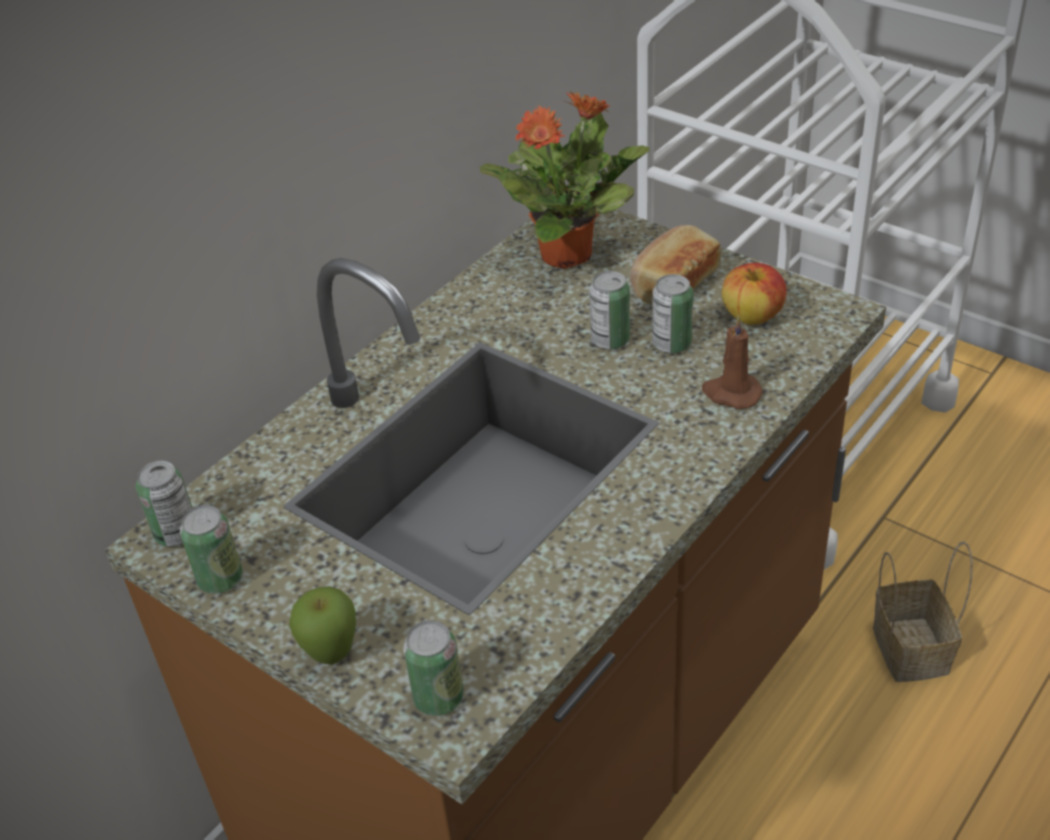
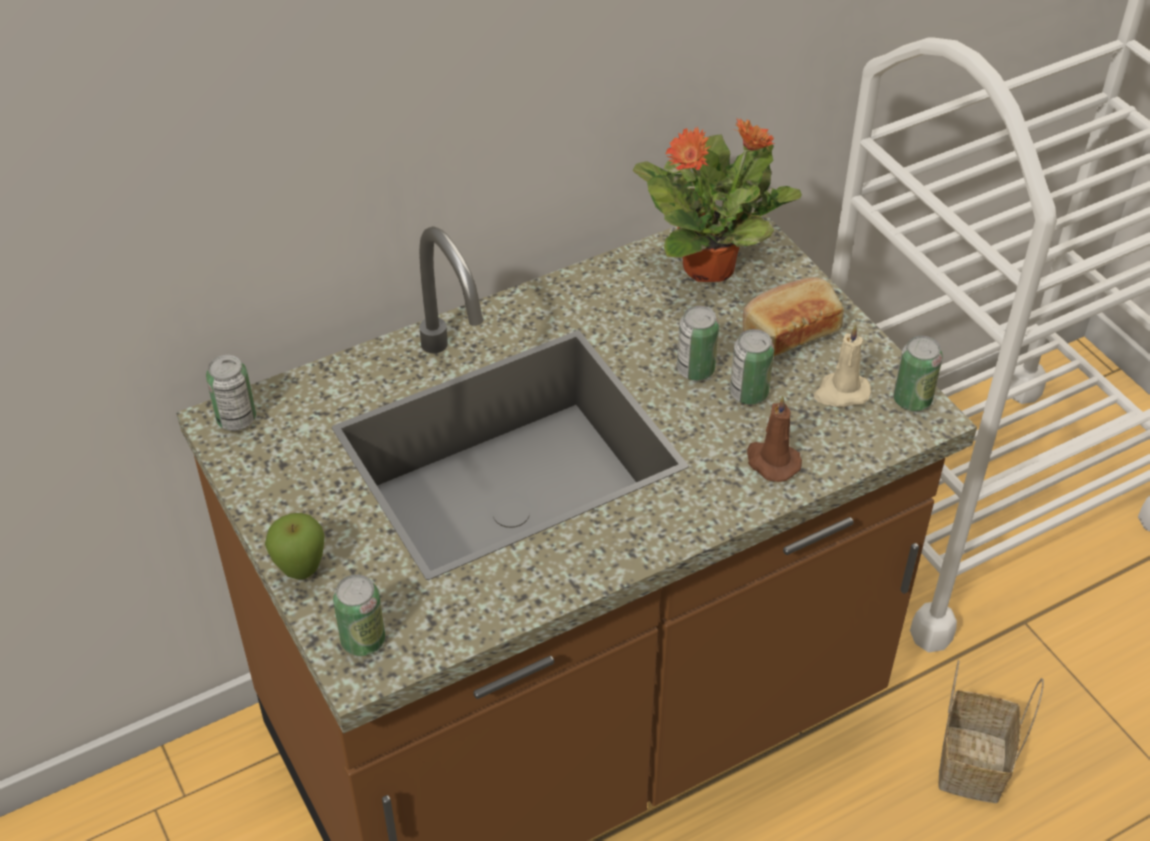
camera: 20 degrees right, 5 degrees up
can [180,505,243,594] -> can moved to [893,336,943,411]
apple [722,263,787,325] -> beige candle [814,324,871,408]

